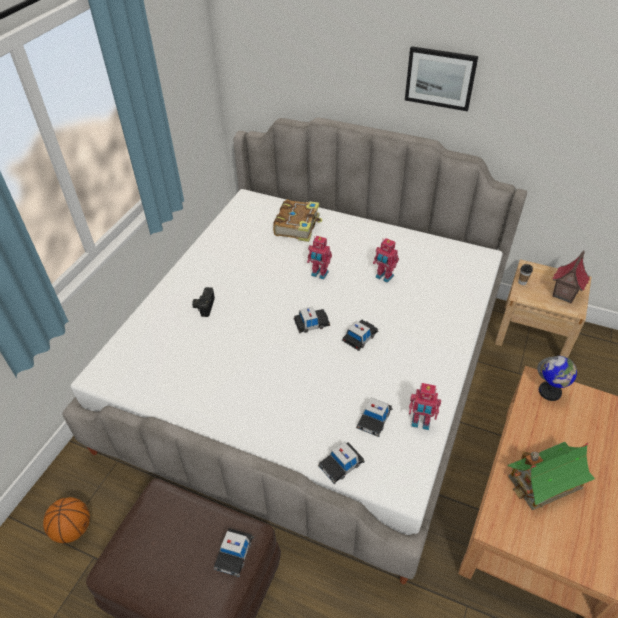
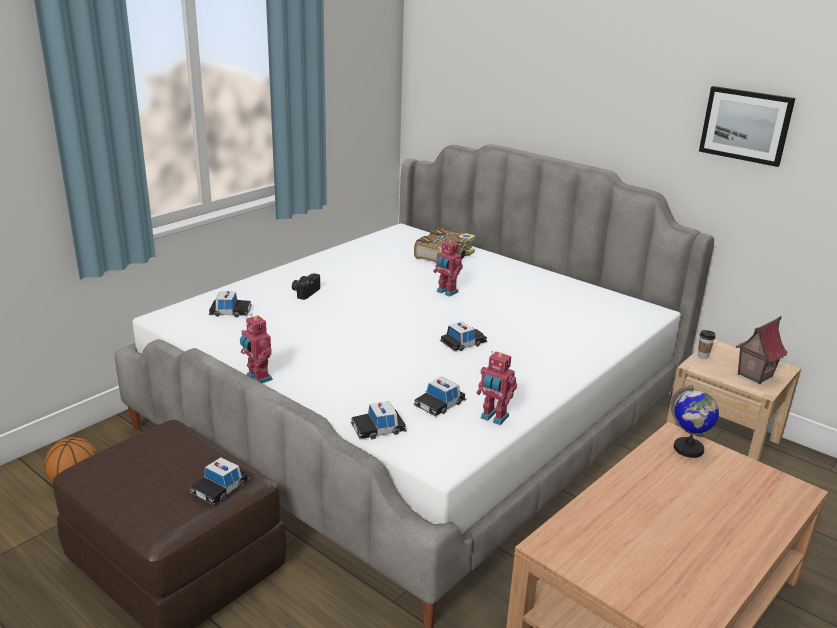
camera: 15 degrees right, 20 degrees down
toy car [293,307,330,333] -> toy car moved to [209,291,252,318]
toy robot [373,238,399,283] -> toy robot moved to [240,314,273,383]
picture [405,46,478,111] -> picture moved to [699,86,795,167]
toy house [507,442,595,510] -> none

